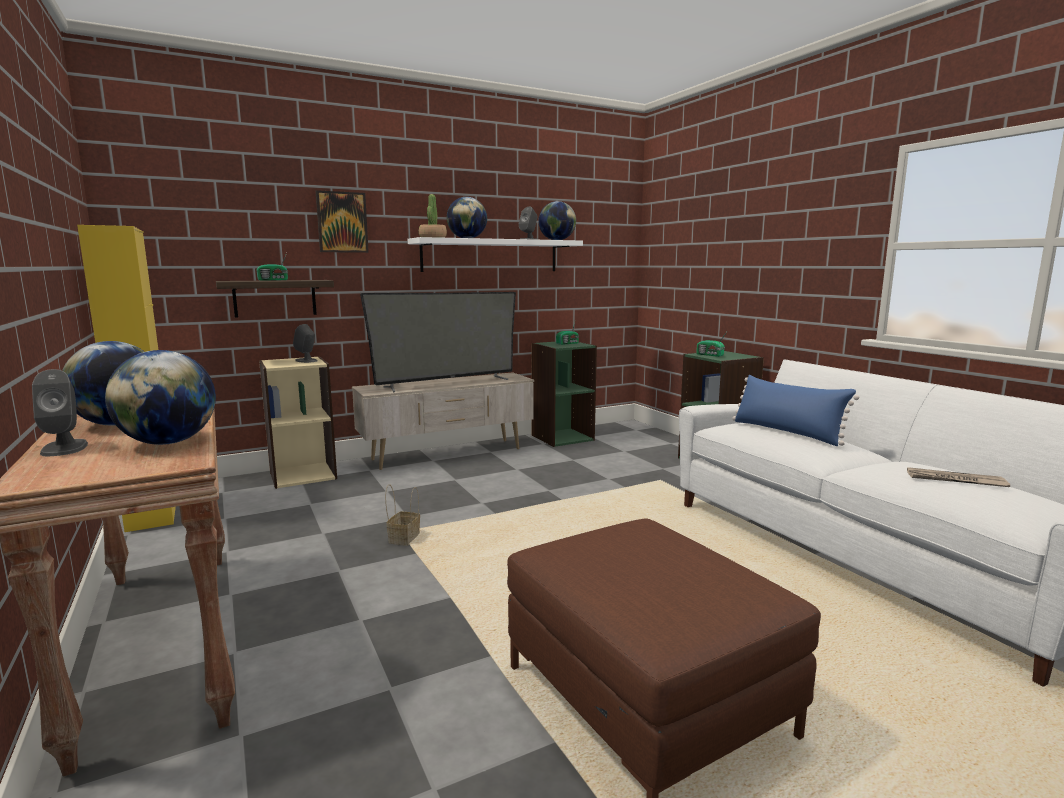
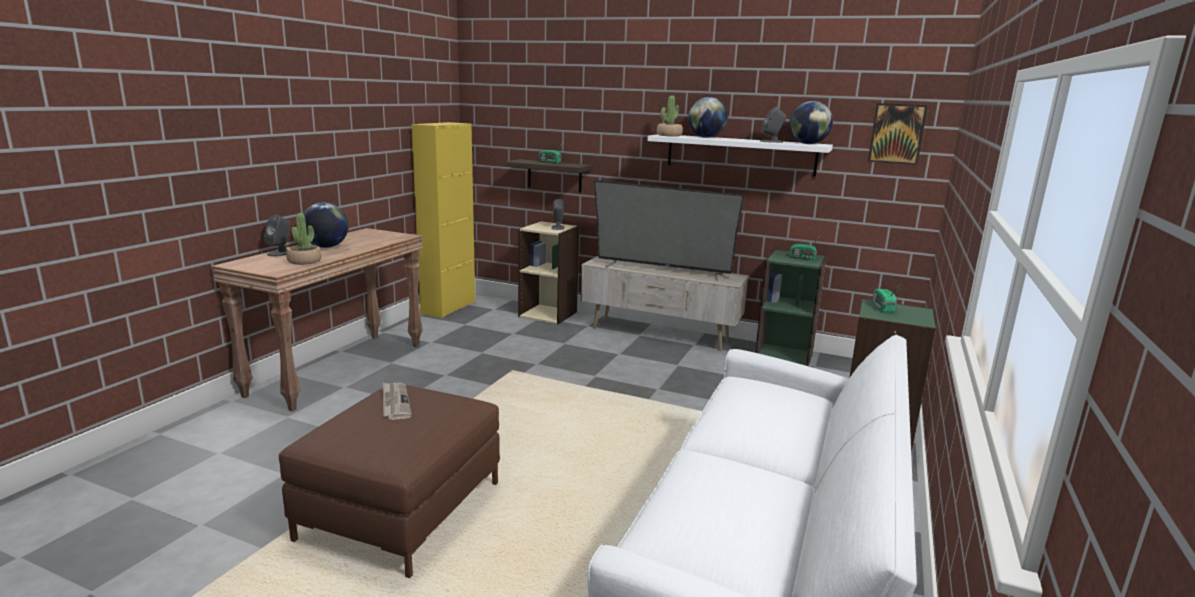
camera: 50 degrees right, 5 degrees up
globe [105,350,216,445] -> potted plant [286,213,322,265]
picture [316,190,369,253] -> picture moved to [868,103,928,165]
basket [385,484,420,546] -> none
blue pillow [732,375,859,446] -> none
newspaper [907,467,1010,487] -> newspaper moved to [383,383,412,420]

